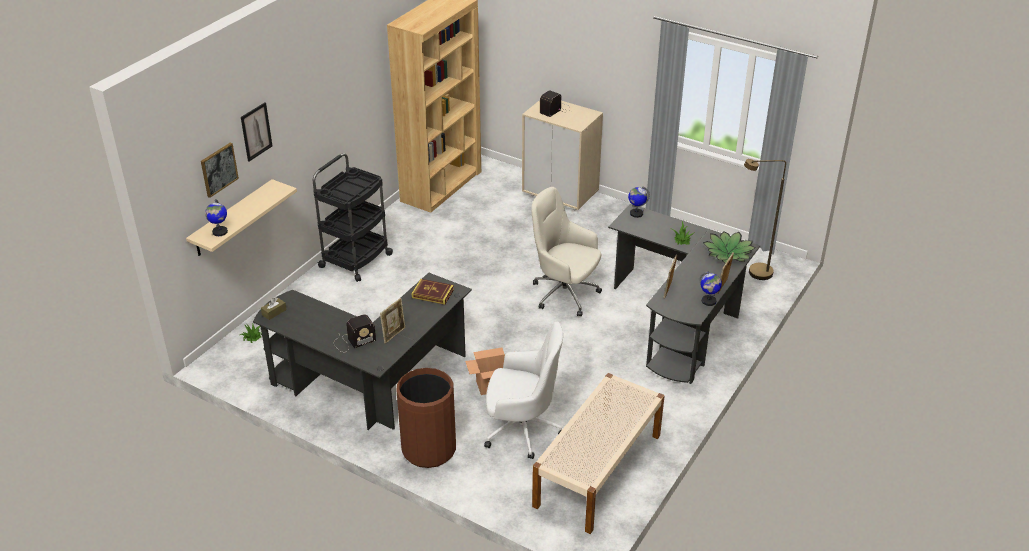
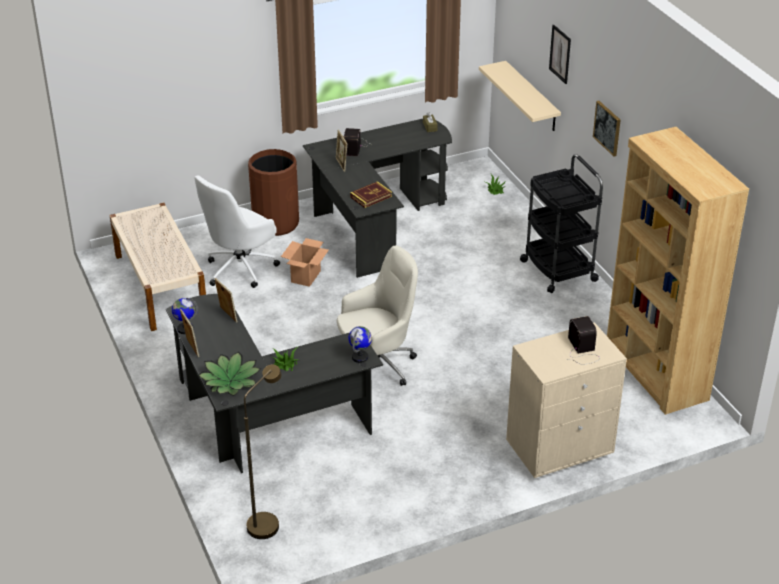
camera: 125 degrees right, 0 degrees up
picture [201,143,239,198] -> picture moved to [593,101,621,156]
globe [205,199,228,236] -> none

